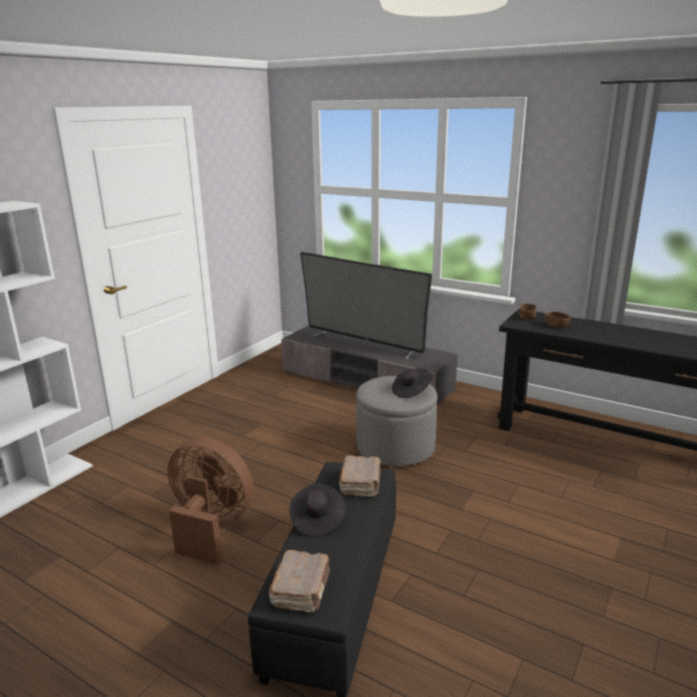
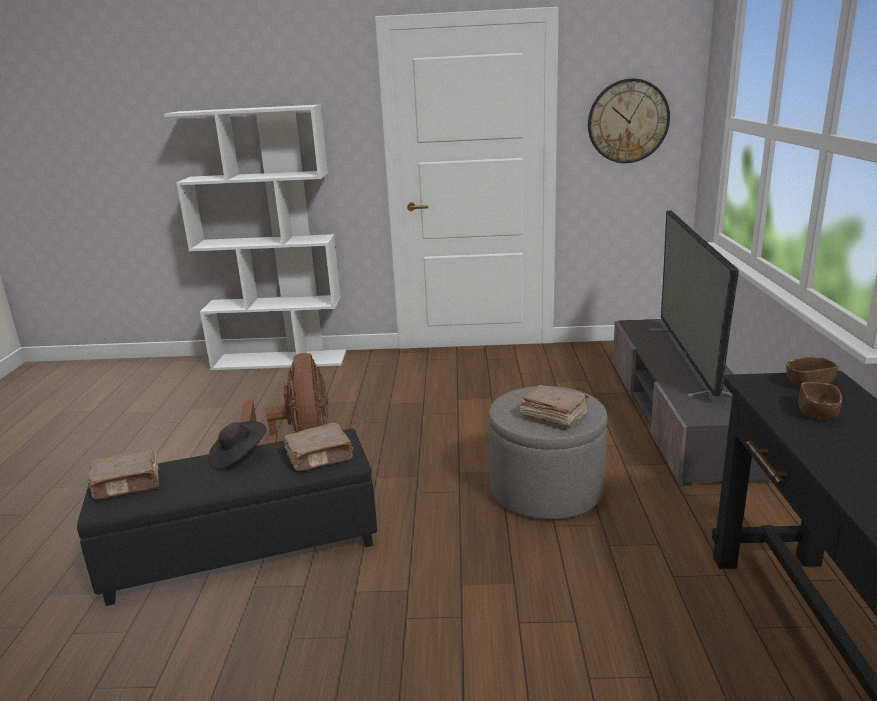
camera: 60 degrees right, 0 degrees up
black hat [392,368,432,398] -> brown book [520,385,589,427]
none -> wall clock [588,79,670,163]

